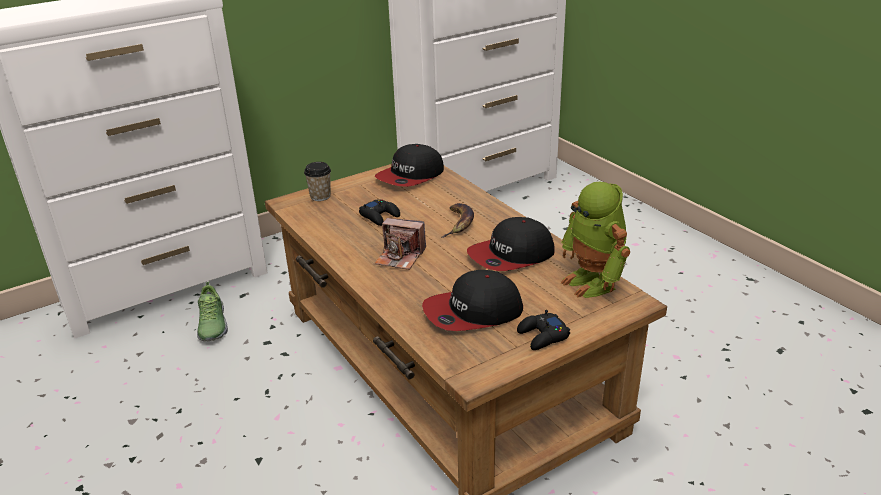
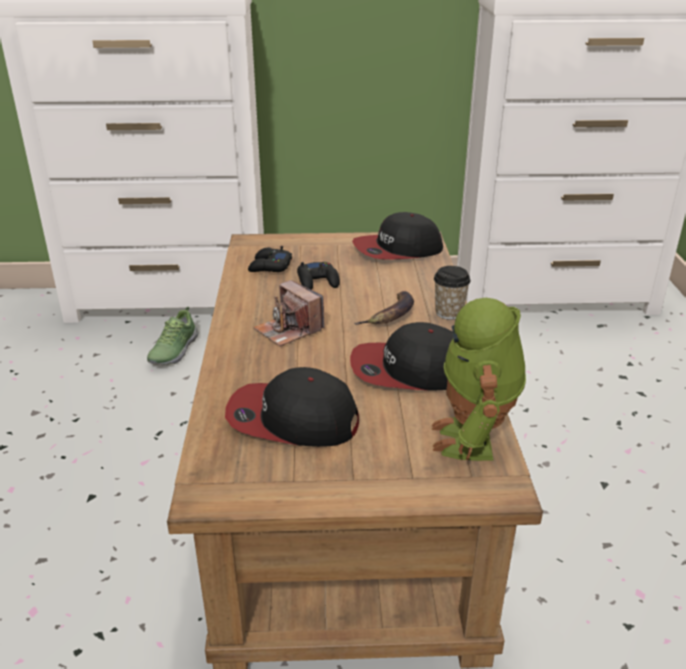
camera: 30 degrees right, 0 degrees up
cup [304,162,331,201] -> cup moved to [434,266,471,320]
black game controller [517,310,570,350] -> black game controller moved to [248,246,292,272]

